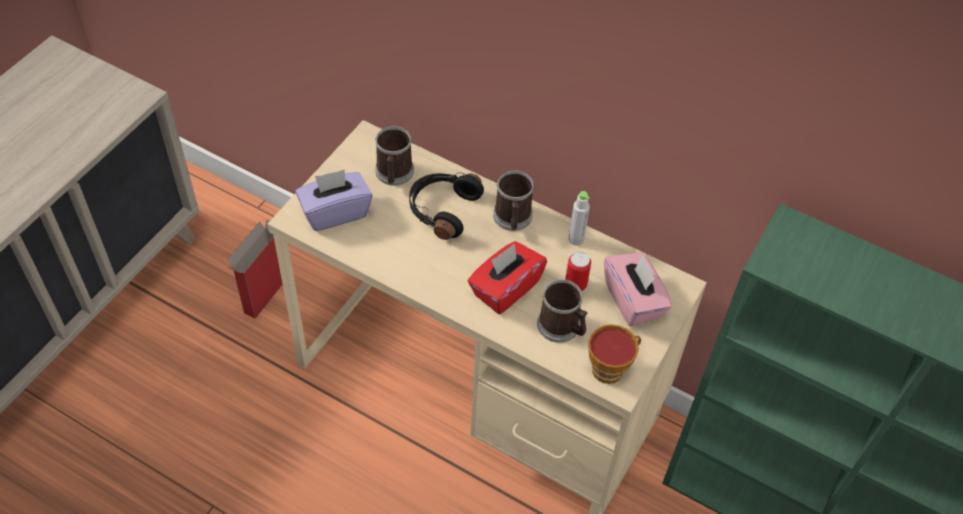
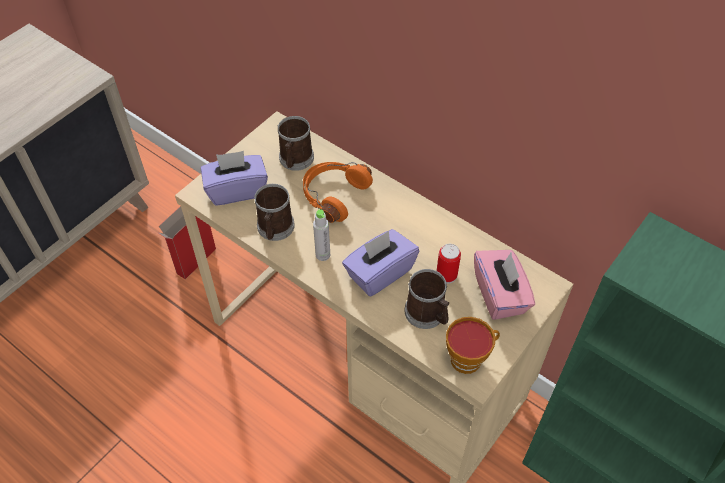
camera: 10 degrees right, 0 degrees up
black headphones [409,172,484,240] -> orange headphones [303,162,373,223]
red tissue box [468,241,547,314] -> purple tissue box [342,229,419,297]
mug [493,171,534,231] -> mug moved to [254,184,295,241]
grey bottle [568,191,590,246] -> grey bottle moved to [313,209,330,261]

